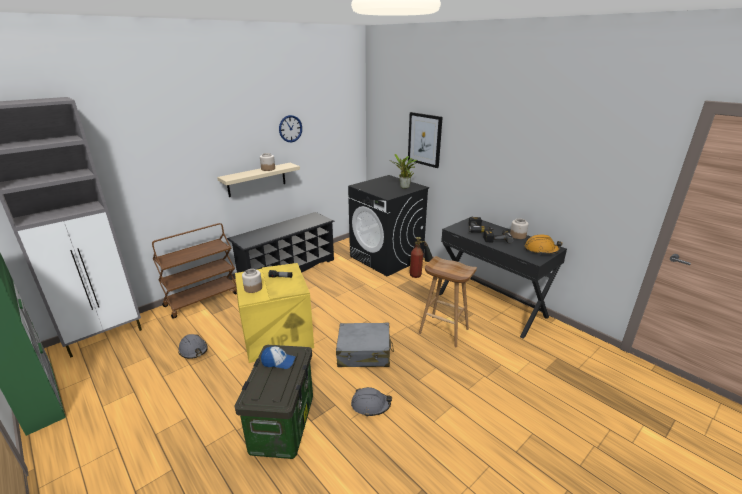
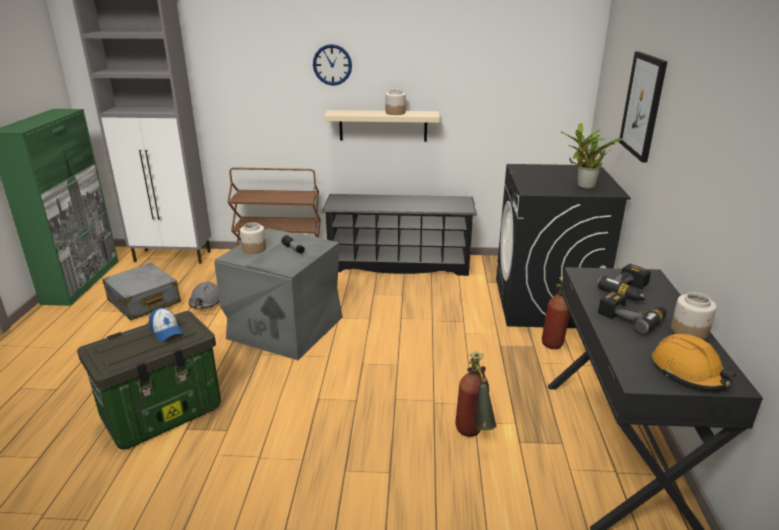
camera: 45 degrees right, 0 degrees up
yellow storage box [235,263,314,363] -> grey storage box [214,228,343,360]
wall clock [279,115,302,142] -> wall clock moved to [313,44,352,86]
grey suitcase [336,323,394,367] -> grey suitcase moved to [102,263,181,321]
grey hard hat [351,387,392,417] -> none
brown stool [419,256,477,347] -> fire extinguisher [455,352,496,437]

